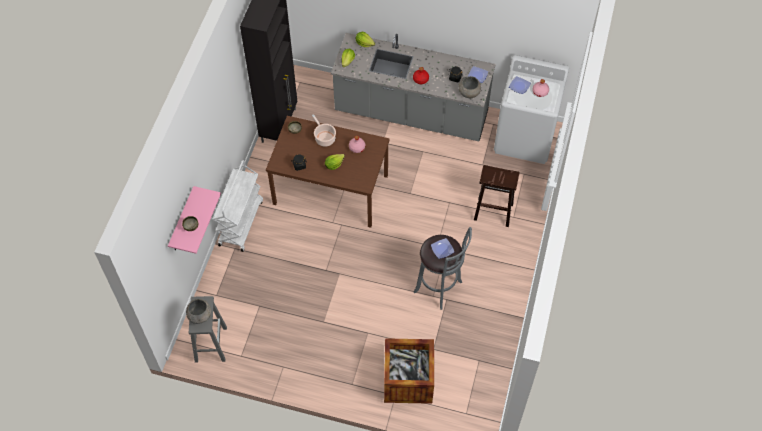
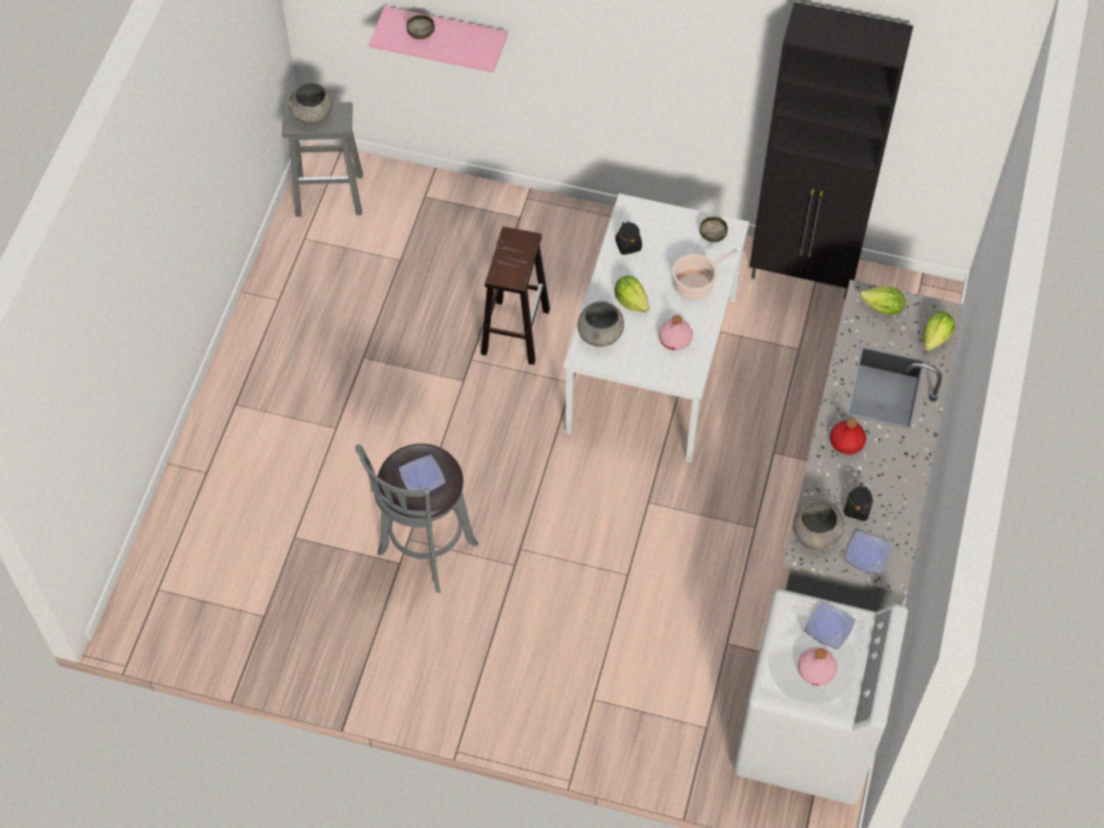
camera: 90 degrees right, 0 degrees up
white cart [213,160,263,252] -> none
brown dining table [266,116,390,228] -> white dining table [564,193,749,463]
crate [384,338,434,404] -> none
brown stool [474,165,520,227] -> brown stool moved to [481,227,550,365]
none -> grey bowl [578,301,624,347]

